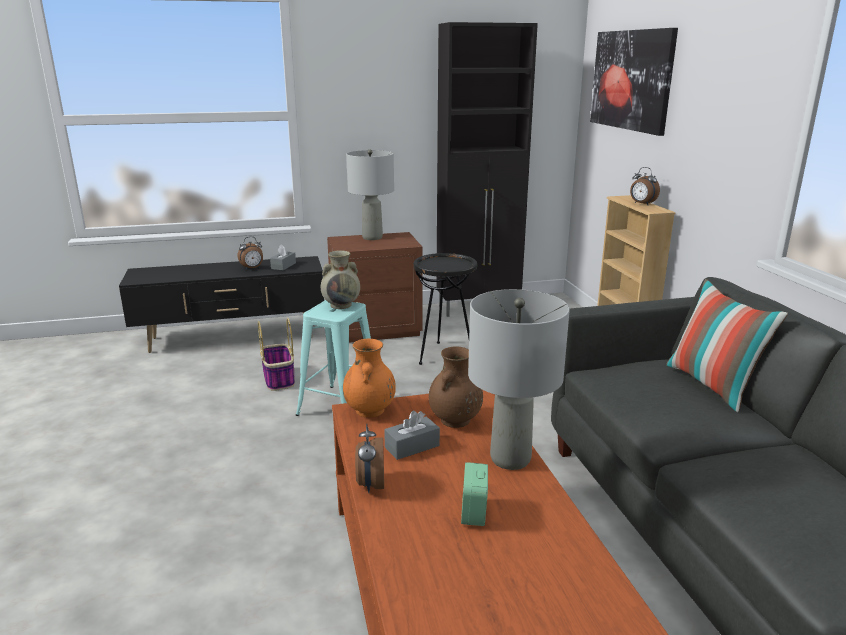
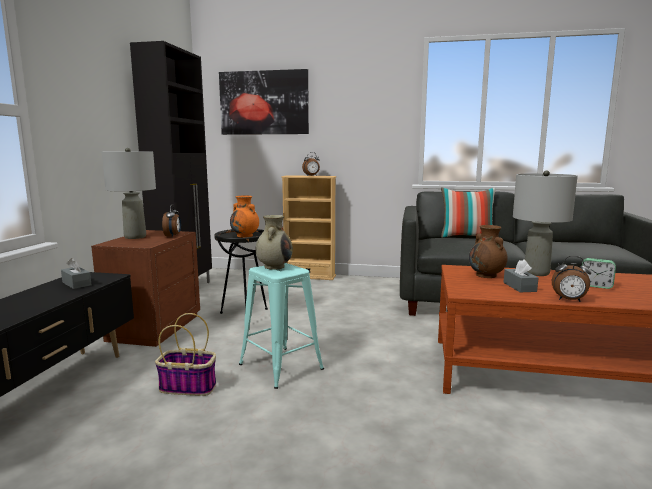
camera: 65 degrees left, 10 degrees down
alarm clock [238,237,263,270] -> alarm clock moved to [162,204,181,237]
orange vase [343,339,396,418] -> orange vase moved to [230,195,259,237]

